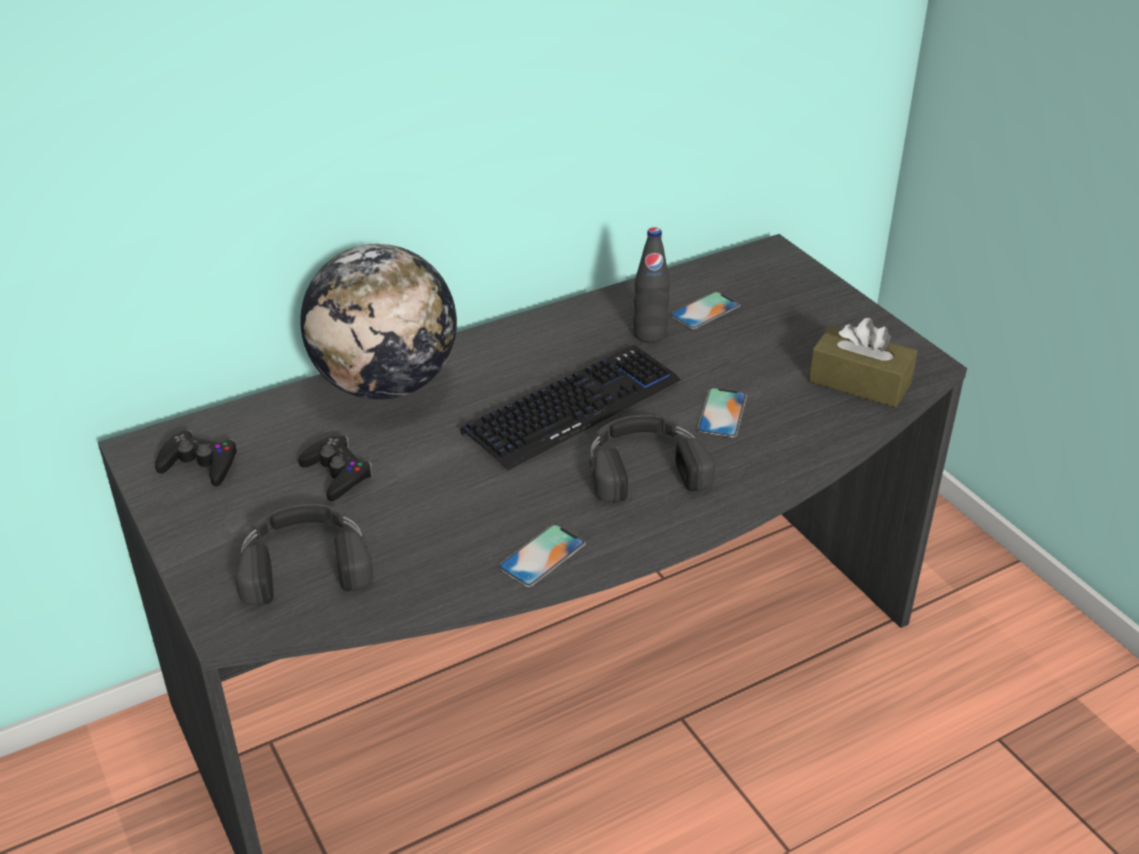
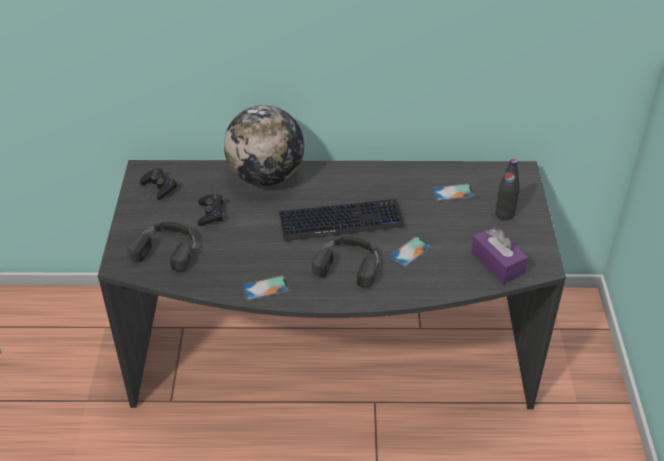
camera: 30 degrees right, 5 degrees up
black bottle [633,227,670,343] -> black bottle moved to [495,159,520,220]
brown tissue box [808,318,917,408] -> purple tissue box [471,226,529,284]

